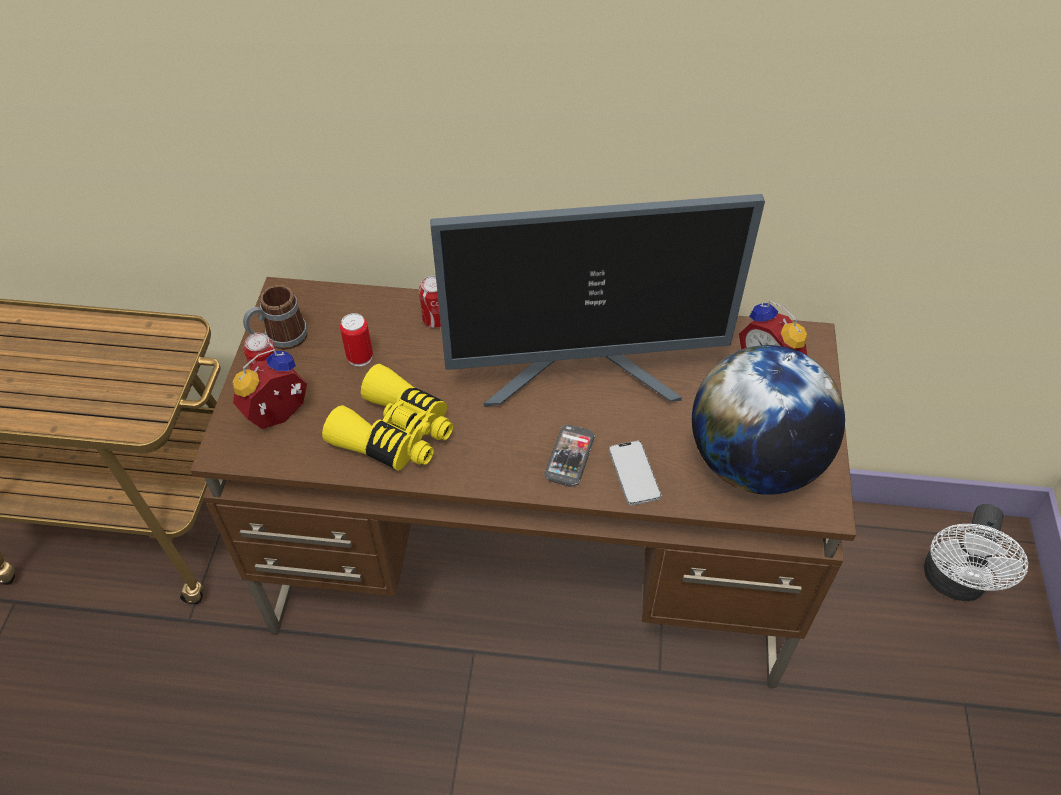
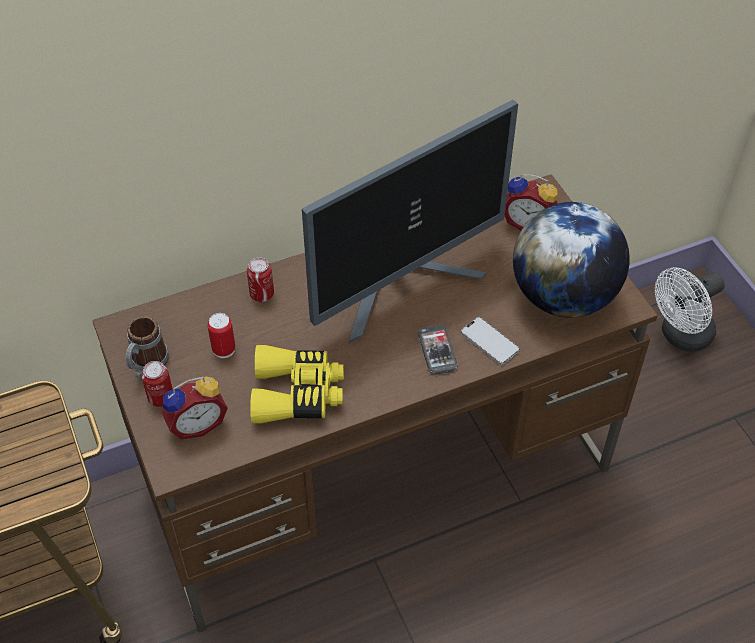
camera: 30 degrees left, 0 degrees up
alarm clock [233,349,307,429] -> alarm clock turned 135 degrees counterclockwise [161,377,228,440]
white fan [924,504,1028,601] -> white fan turned 60 degrees clockwise [655,267,725,352]

